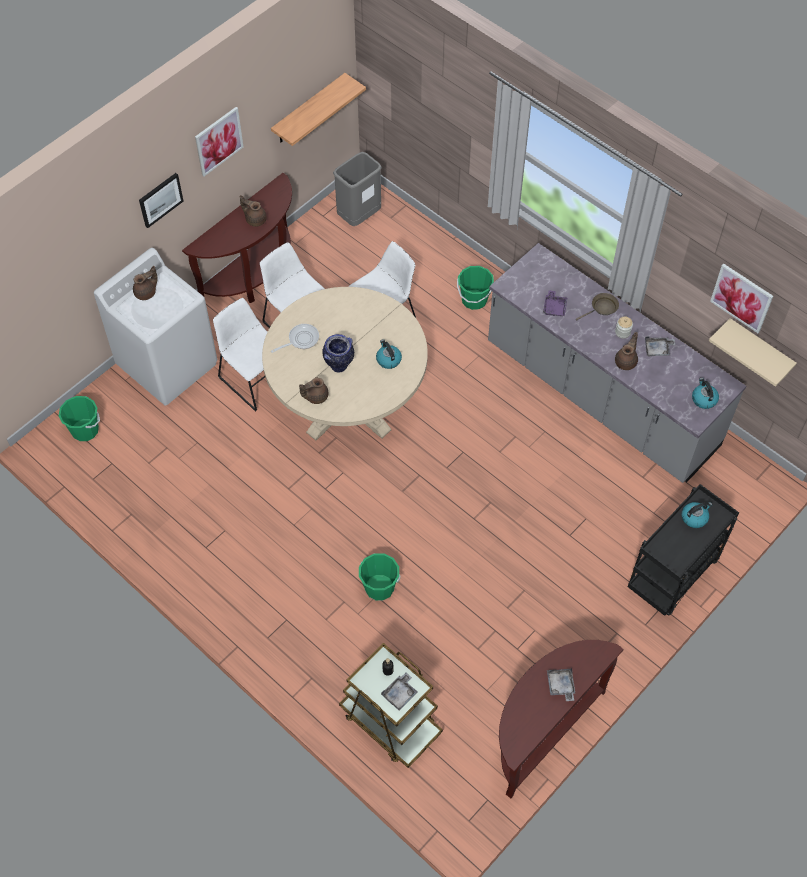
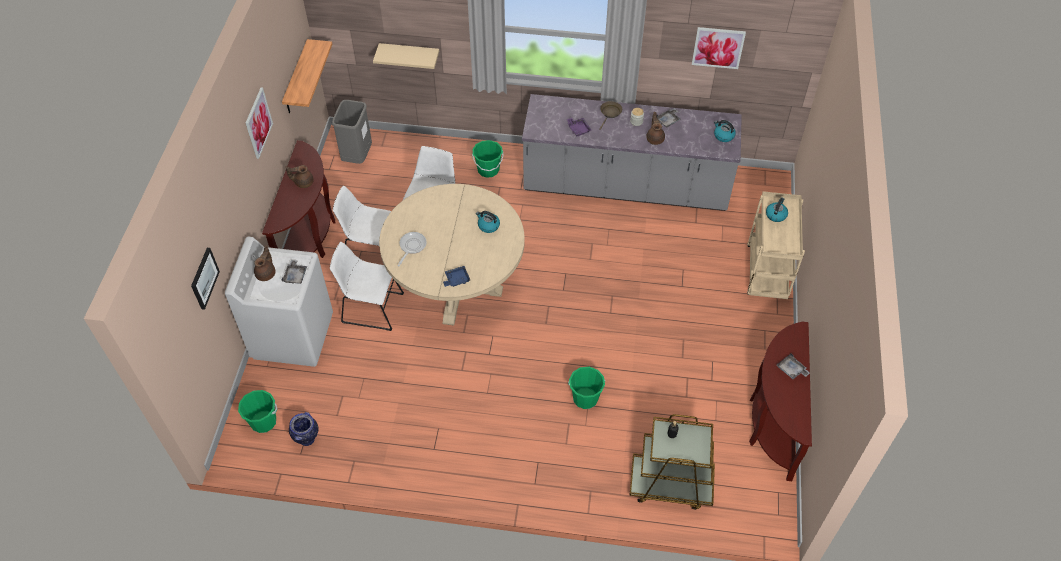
camera: 35 degrees left, 5 degrees down
picture [139,173,184,228] -> picture moved to [191,248,220,310]
brown teapot [299,377,328,404] -> blue tray [443,266,471,287]
vase [322,334,354,372] -> vase moved to [289,412,319,446]
grey tray [381,673,417,711] -> grey tray moved to [282,260,307,284]
black cart [628,484,739,616] -> beige cart [747,191,805,299]
beige shelf [709,318,797,387] -> beige shelf moved to [373,43,439,69]

